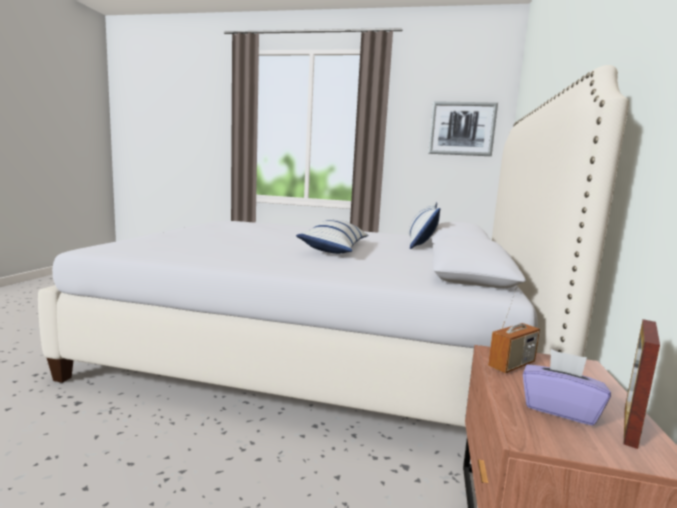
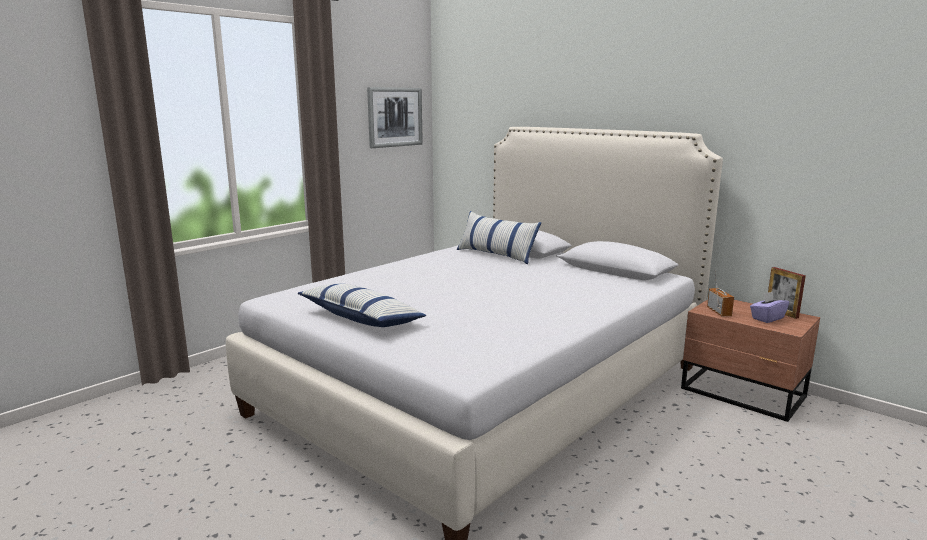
camera: 60 degrees left, 5 degrees up
pillow [296,220,368,254] -> pillow moved to [298,284,426,327]

